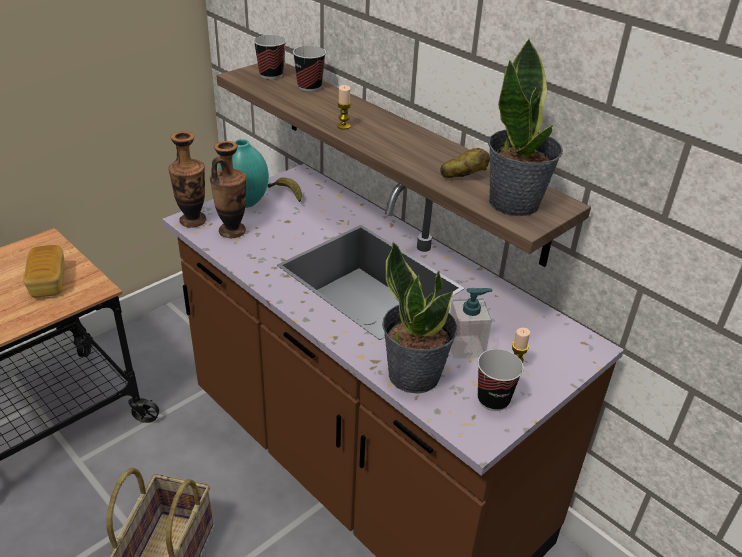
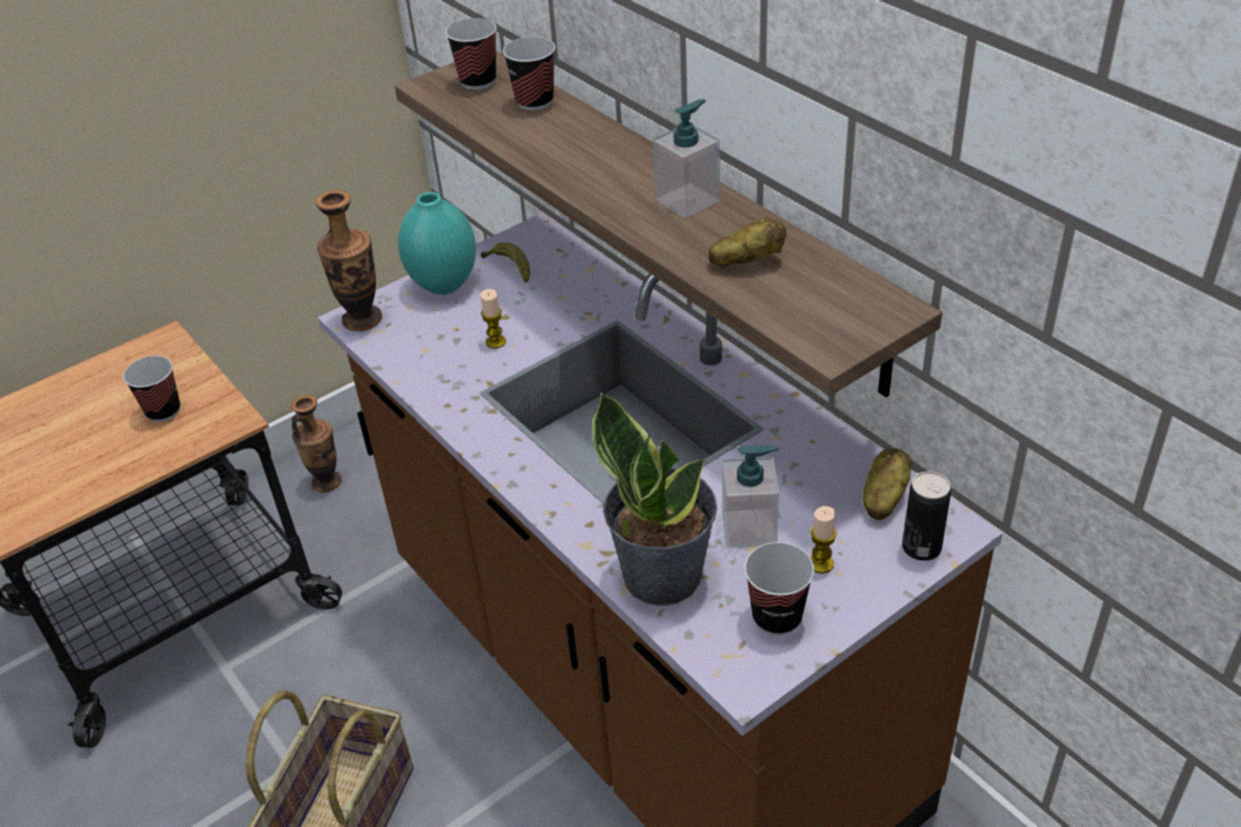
camera: 10 degrees right, 5 degrees up
bread [23,245,65,297] -> cup [123,356,180,422]
vase [210,141,246,238] -> vase moved to [291,396,341,493]
candle [337,85,351,130] -> candle moved to [480,289,506,349]
potted plant [488,38,563,216] -> none
none -> soap dispenser [653,99,720,218]
none -> potato [863,448,912,520]
none -> can [902,471,951,561]

